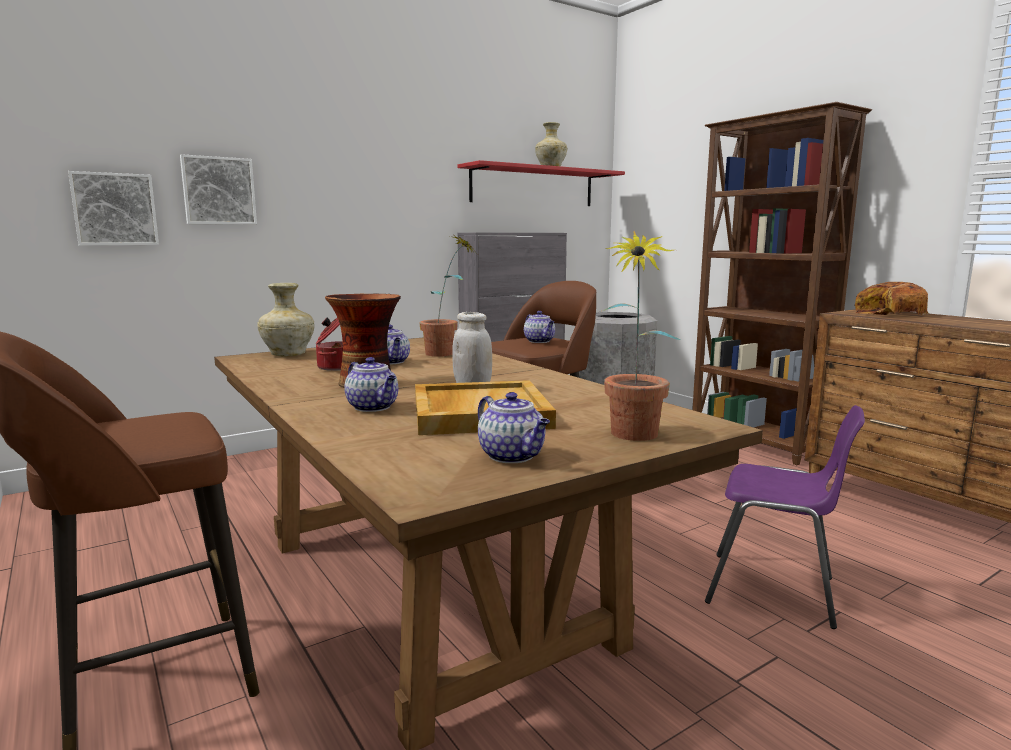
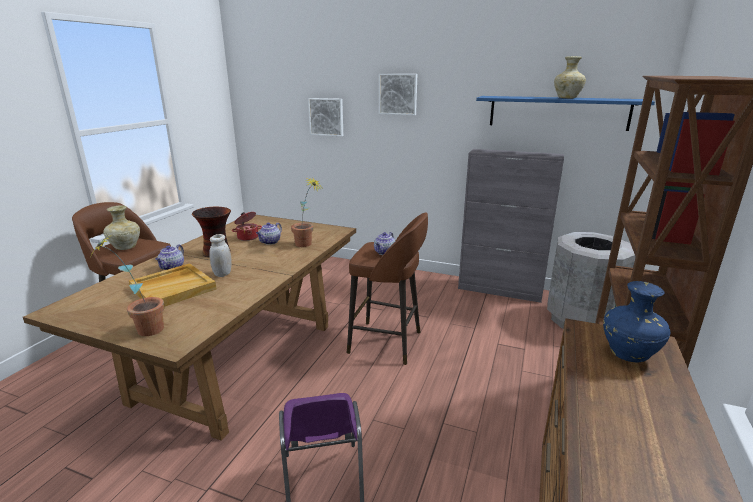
camera: 55 degrees right, 10 degrees up
picture [68,171,159,246] -> picture moved to [379,74,417,115]
beige vase [257,283,315,356] -> beige vase moved to [103,205,140,250]
red shelf [457,160,625,206] -> blue shelf [476,96,655,131]
teapot [478,392,550,463] -> none
bread [855,282,929,315] -> blue vase [603,281,670,362]

